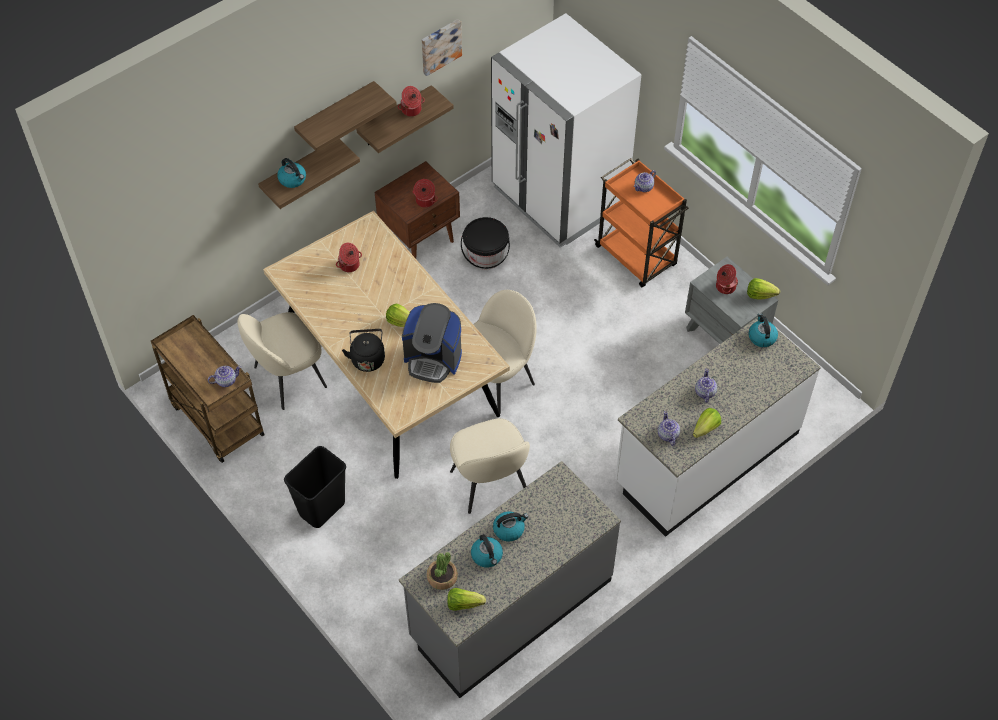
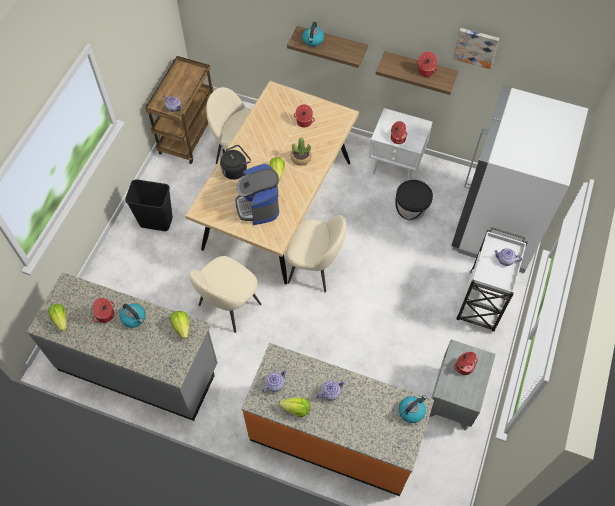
camera: 60 degrees right, 5 degrees up
shelf [294,81,397,152] -> none
brown nightstand [374,161,460,259] -> white nightstand [369,108,432,180]
potted plant [427,552,458,590] -> potted plant moved to [291,138,311,165]
kettle [471,534,503,568] -> cooking pot [93,298,114,323]
orange cart [594,158,689,287] -> white cart [456,227,528,332]
white counter [615,317,821,537] -> orange counter [241,343,434,496]
lettuce [747,278,780,300] -> lettuce moved to [171,311,189,339]

